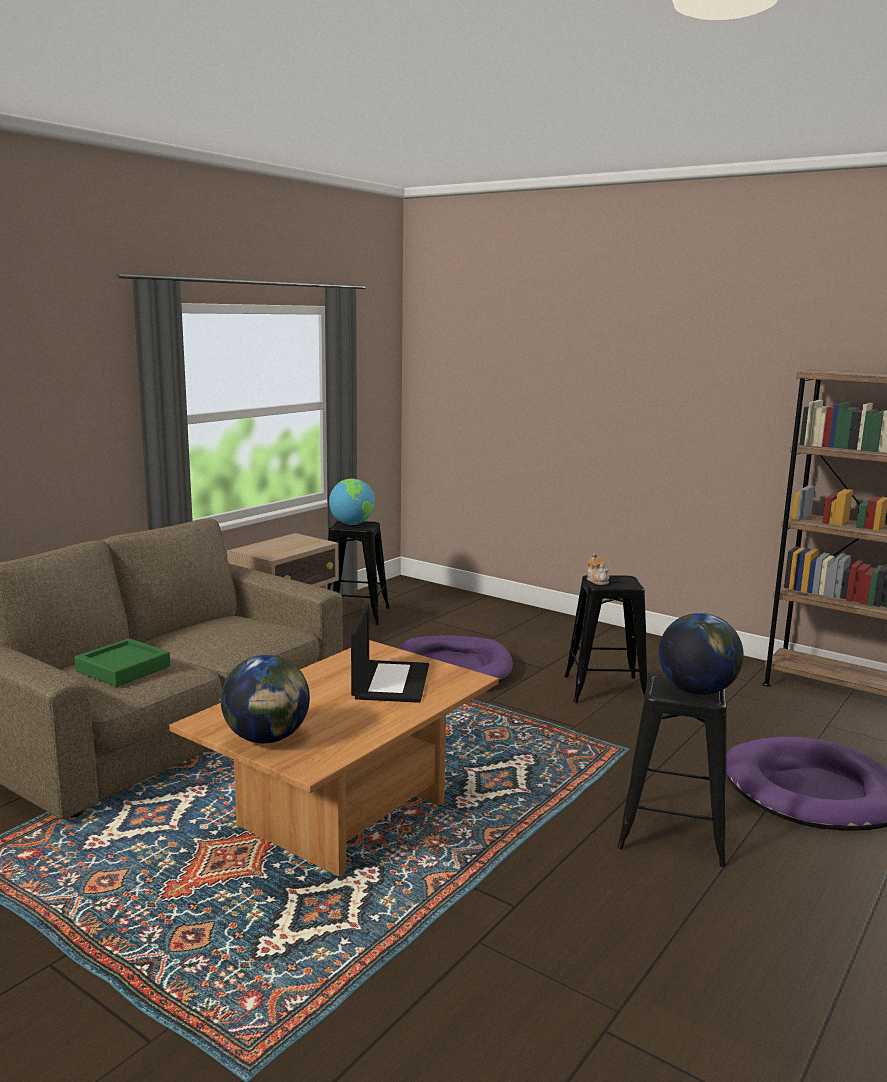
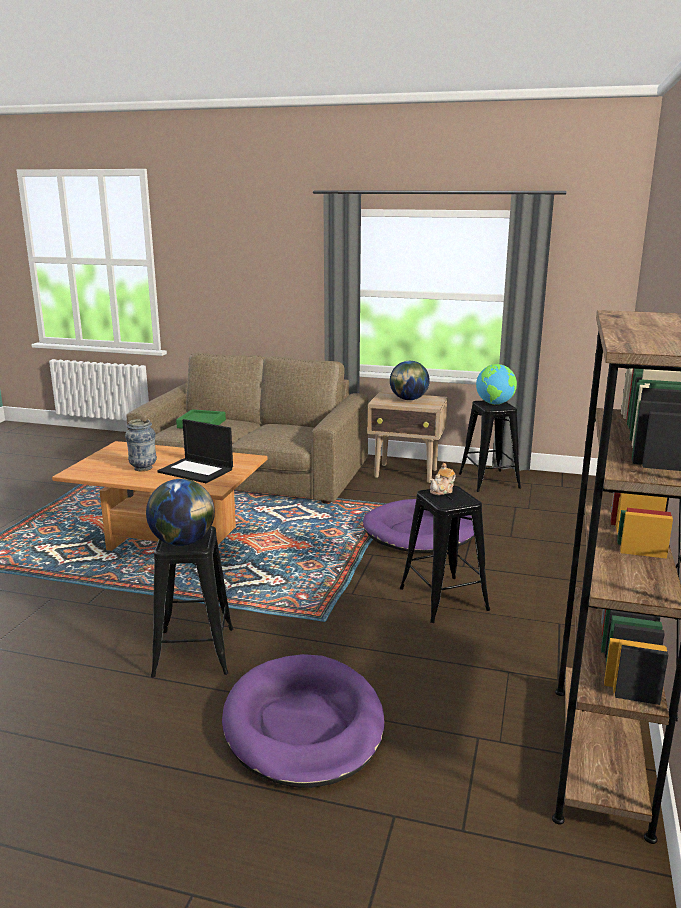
camera: 70 degrees right, 5 degrees up
globe [221,655,310,743] -> globe moved to [390,361,430,400]
laptop [351,604,429,703] -> laptop turned 45 degrees clockwise [158,419,233,483]
none -> vase [125,419,157,471]

